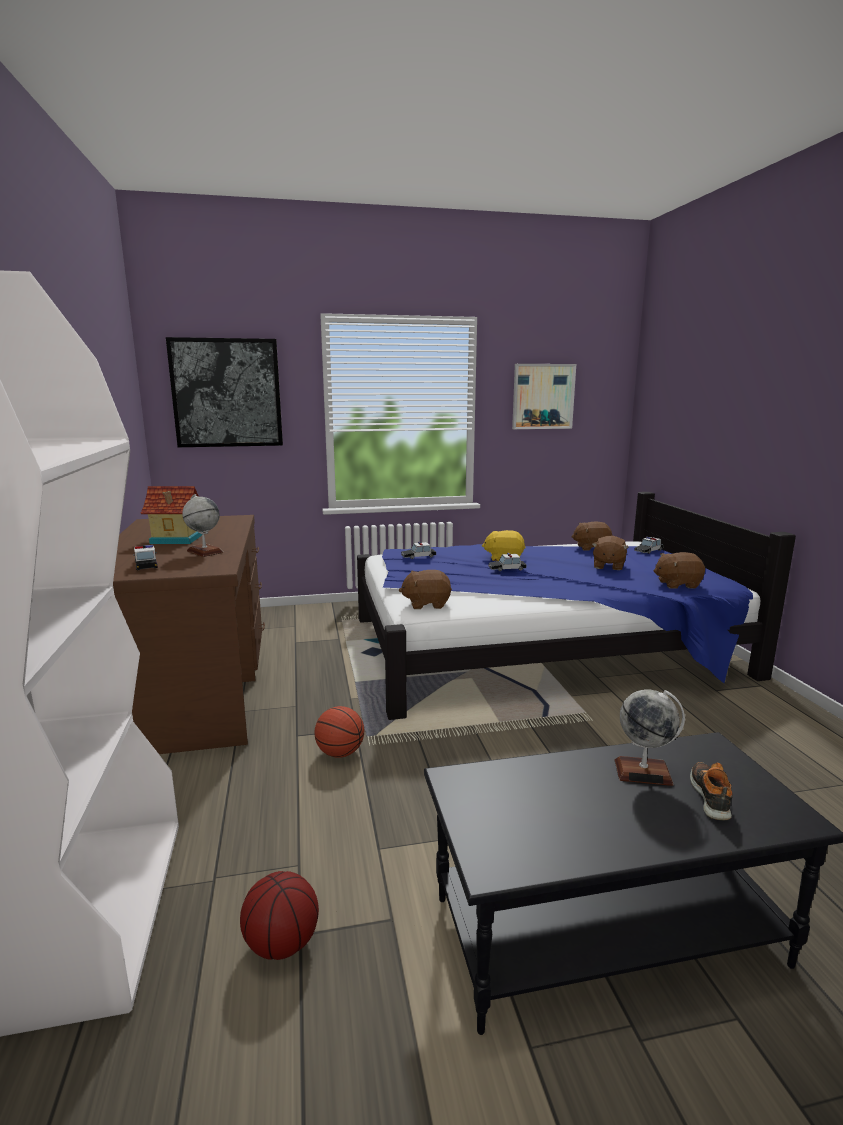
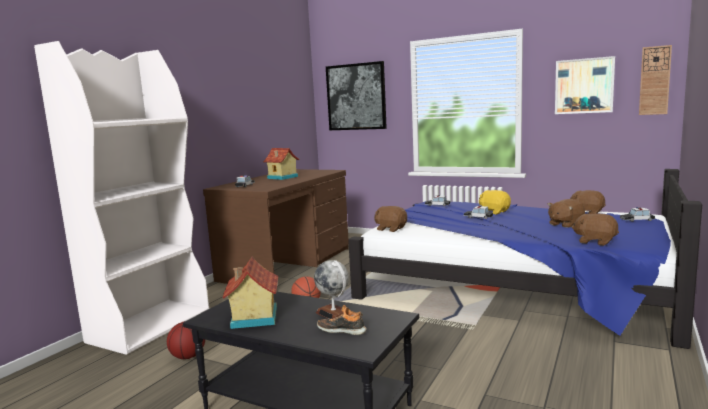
camera: 40 degrees right, 5 degrees down
globe [182,494,223,557] -> none
shoe [690,762,733,820] -> shoe turned 120 degrees counterclockwise [317,305,367,335]
none -> toy house [222,257,278,329]
none -> wall clock [639,45,672,115]

